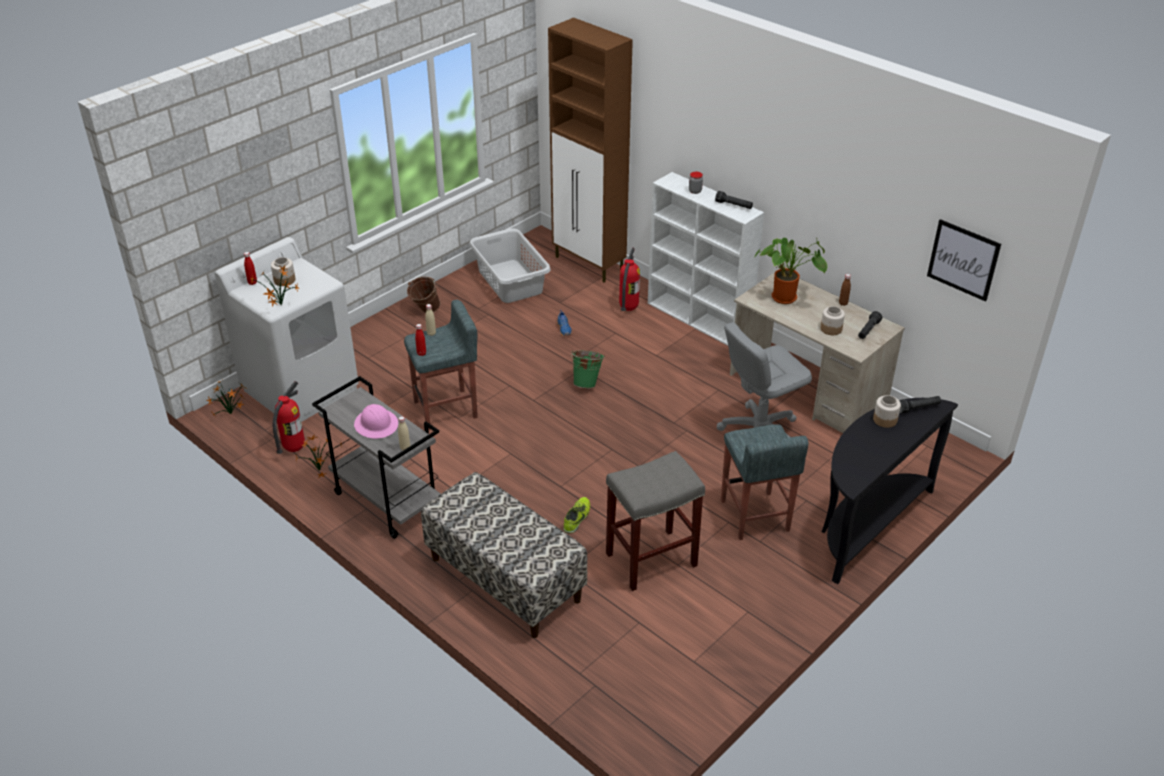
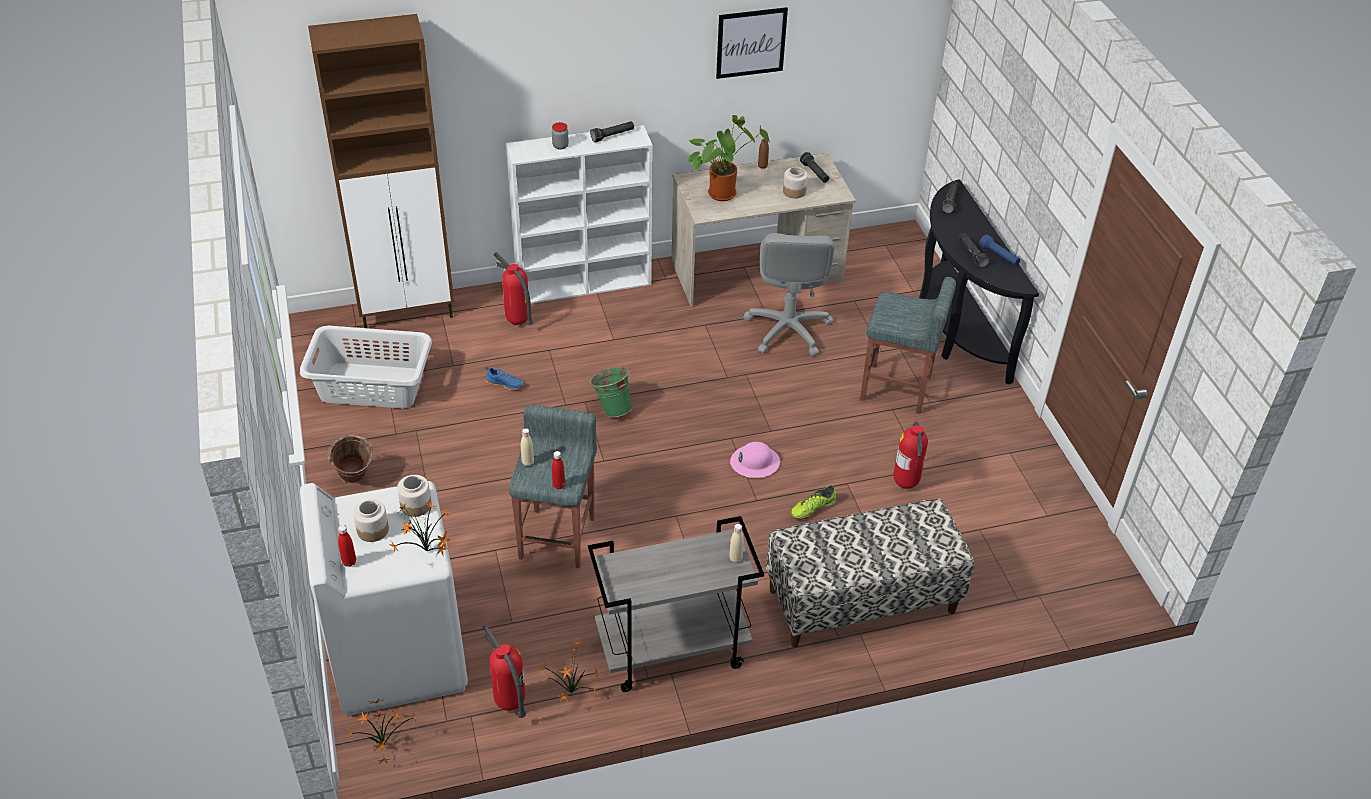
camera: 60 degrees left, 5 degrees up
pink hard hat [354,404,398,439] -> pink hard hat moved to [730,442,780,478]
shoe [563,497,590,534] -> shoe turned 90 degrees counterclockwise [791,485,836,520]
grey stool [606,451,705,591] -> fire extinguisher [893,421,928,489]
jar [873,395,901,428] -> jar moved to [397,475,431,517]
picture [927,219,1001,302] -> picture moved to [716,7,788,79]
none -> black flashlight [959,233,990,268]
none -> blue flashlight [979,234,1020,266]

